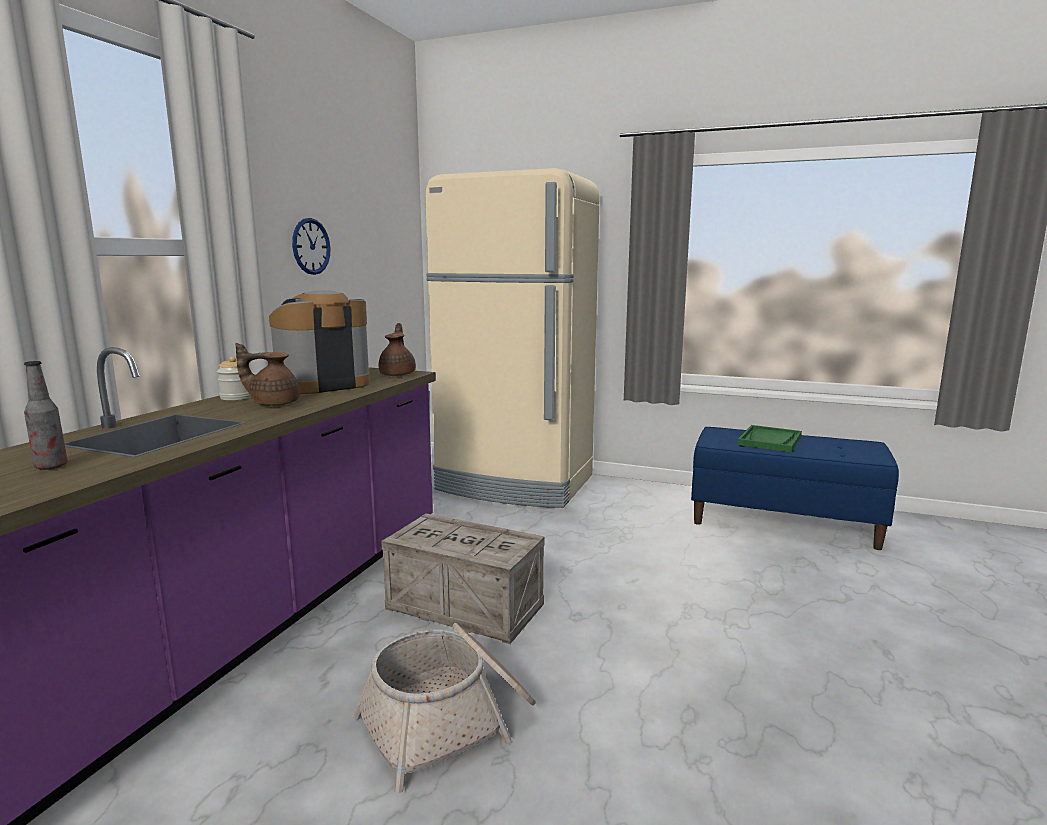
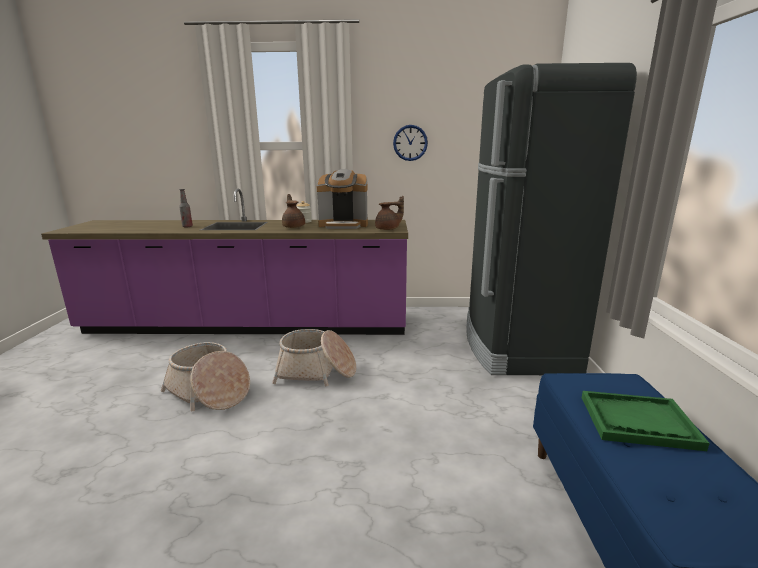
camera: 70 degrees right, 5 degrees up
coffee machine [269,290,370,394] -> coffee machine turned 150 degrees clockwise [317,169,368,229]
crate [381,513,545,644] -> basket [272,329,356,387]
beige fridge [425,168,599,508] -> black fridge [466,63,637,375]

